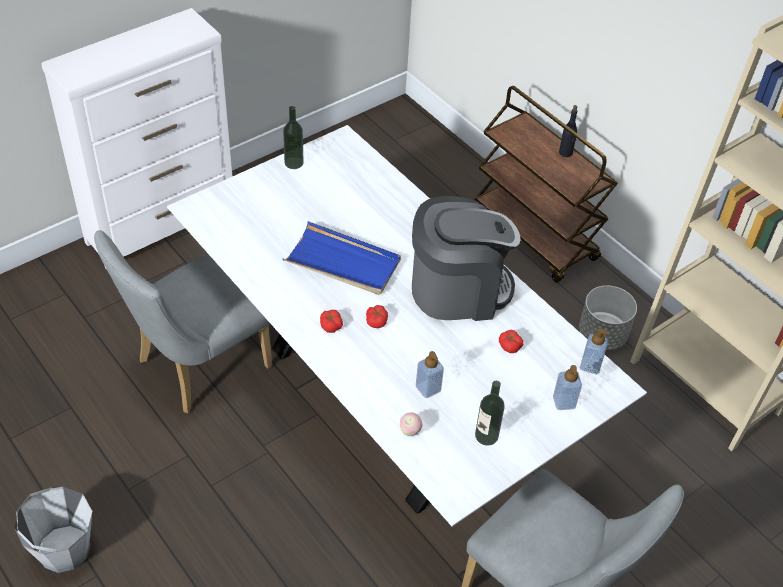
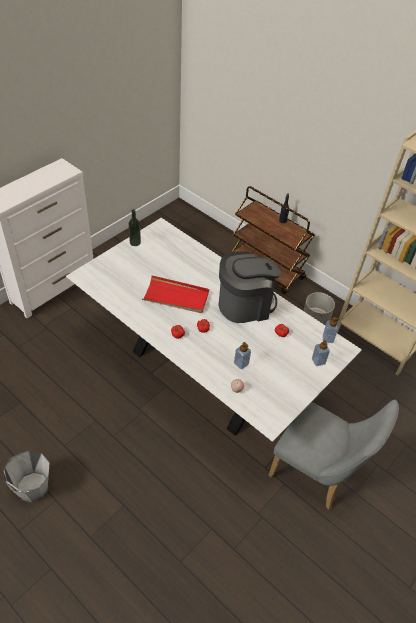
camera: 10 degrees left, 0 degrees up
grey chair [94,230,273,413] -> none
blue tray [283,221,401,295] -> red tray [142,275,209,313]
bottle [475,381,505,446] -> none

